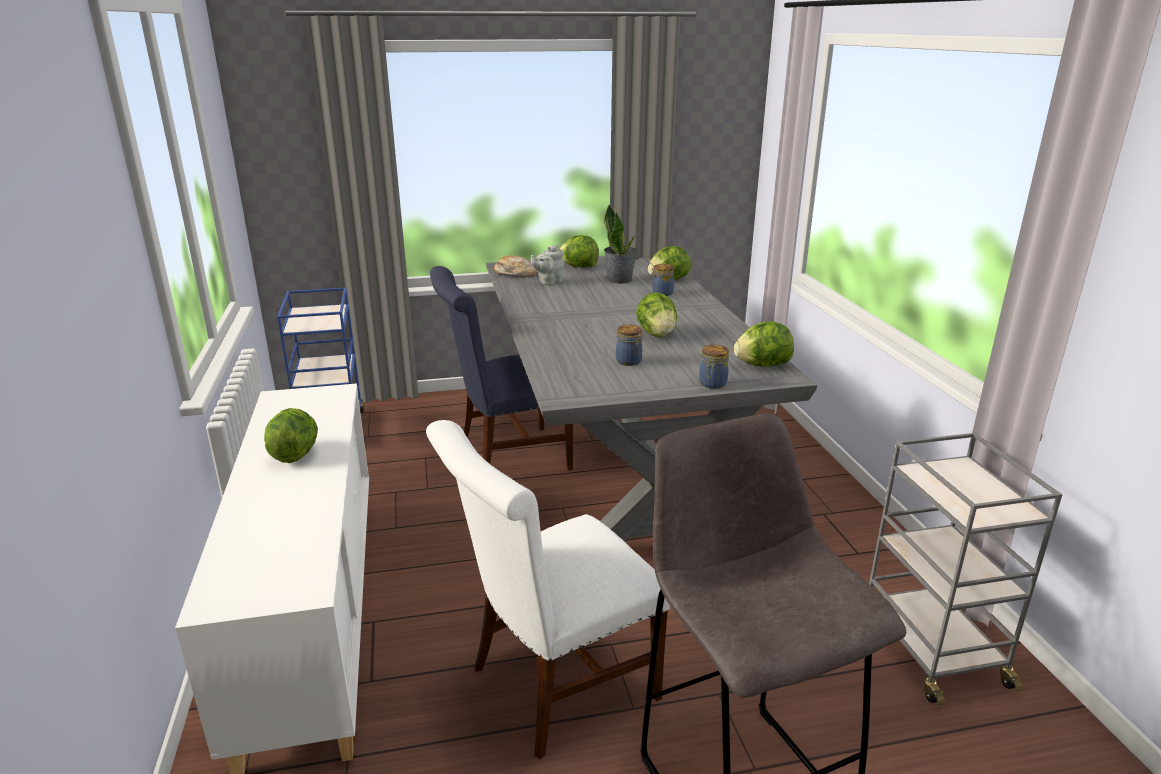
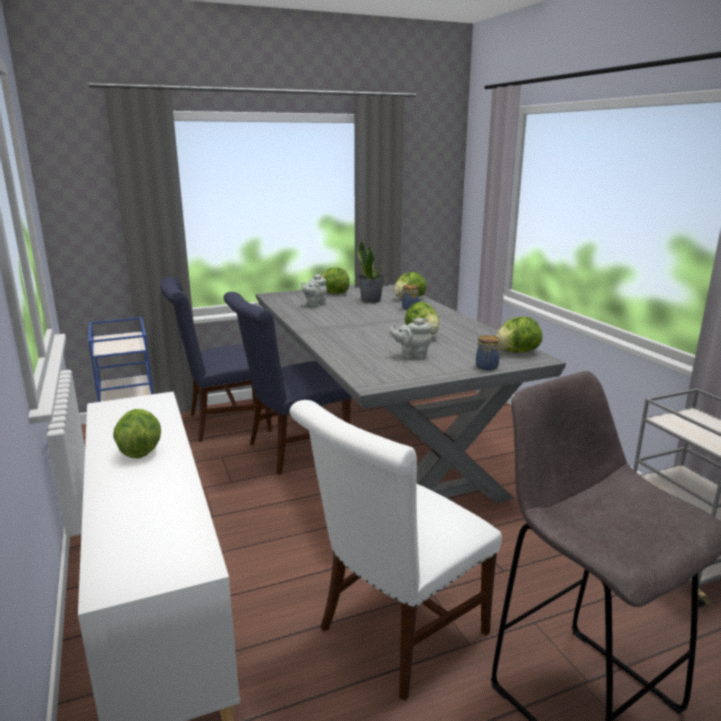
camera: 10 degrees left, 5 degrees down
bread [494,255,537,277] -> none
jar [616,325,642,366] -> grey teapot [389,318,432,359]
none -> blue chair [160,276,272,442]

